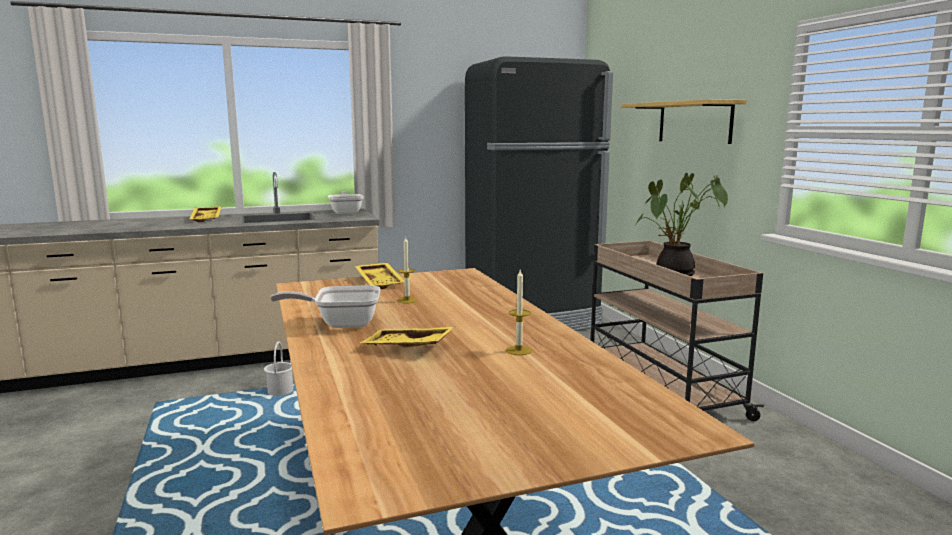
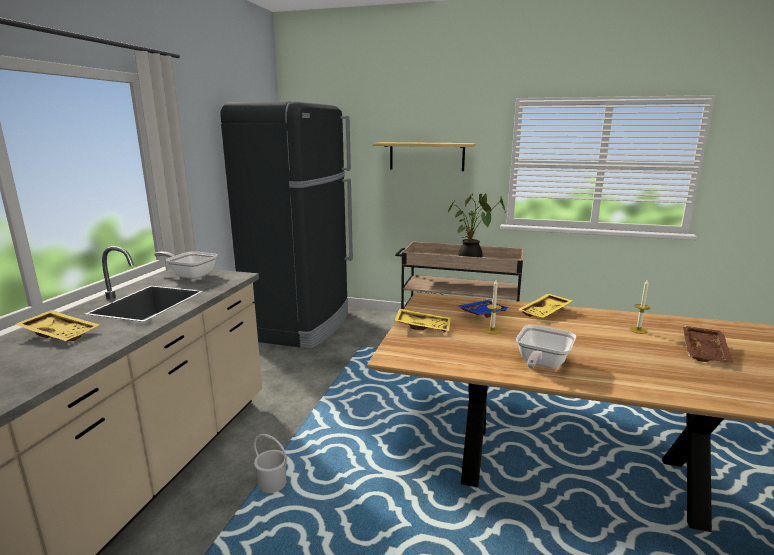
camera: 55 degrees left, 5 degrees up
yellow tray [359,327,454,347] -> yellow tray moved to [518,293,573,318]
none -> blue tray [456,300,511,318]
none -> brown tray [683,326,733,362]

